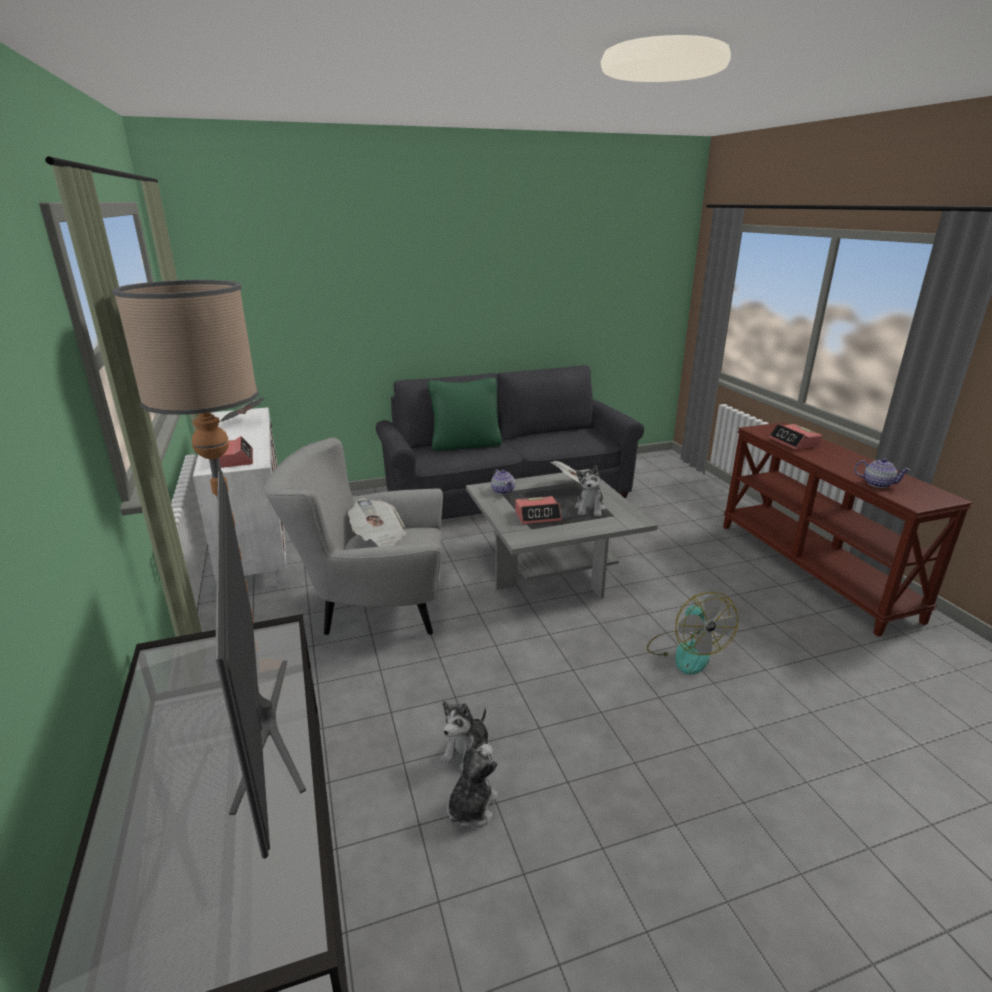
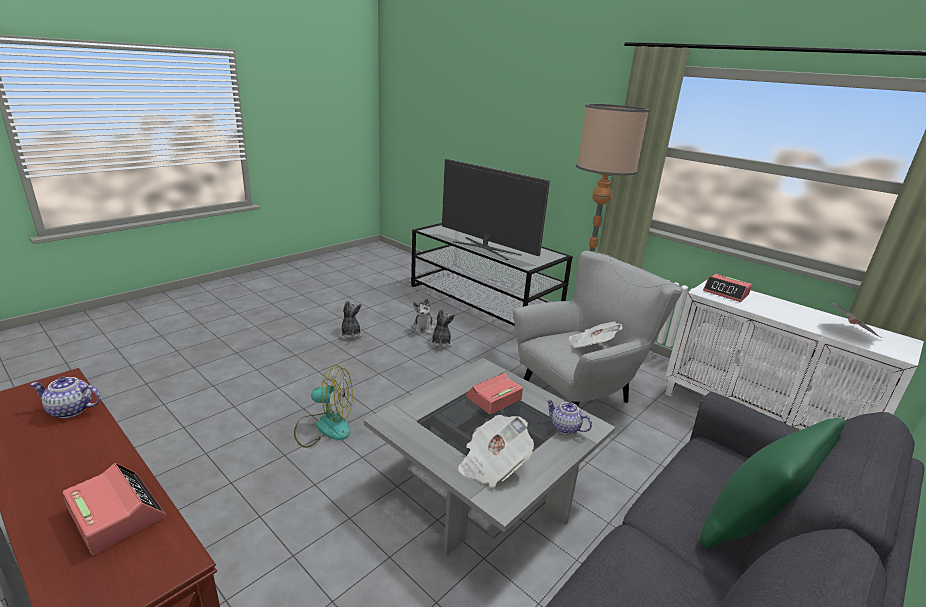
camera: 150 degrees right, 0 degrees up
plush toy [575,465,606,516] -> plush toy moved to [339,300,363,339]
fan [647,592,738,675] -> fan turned 135 degrees clockwise [294,365,353,448]

